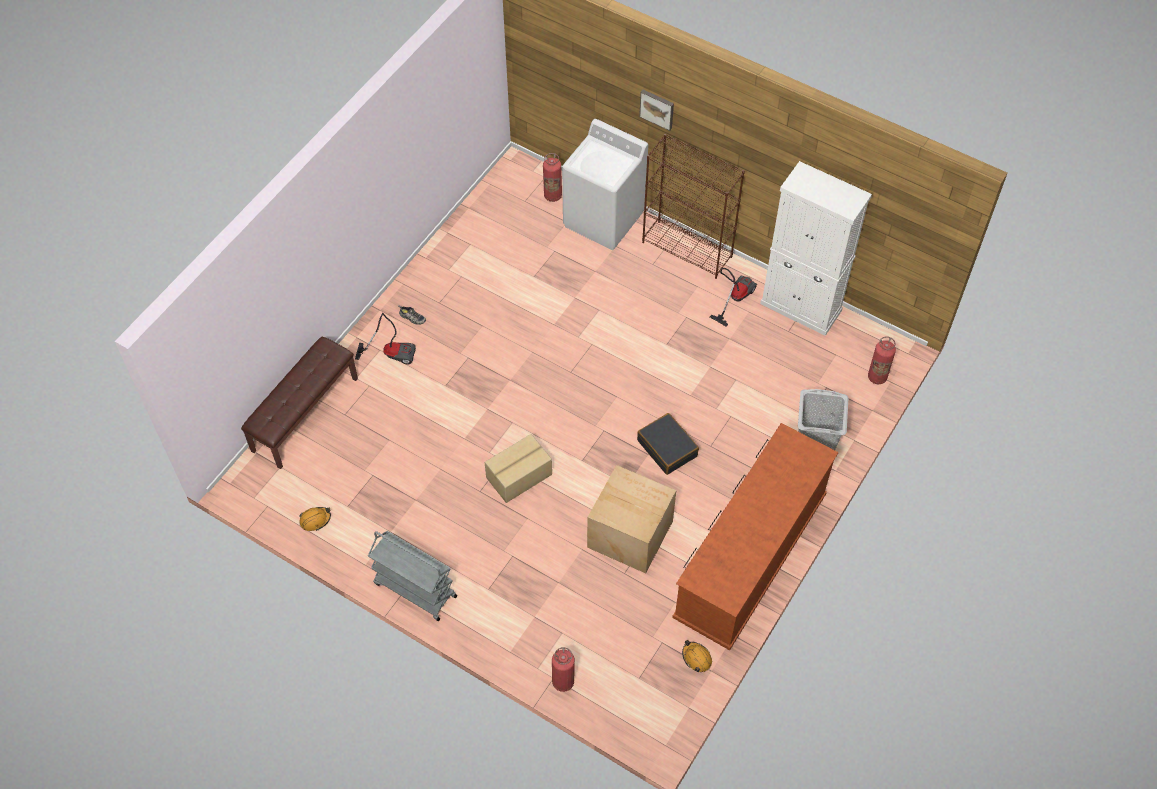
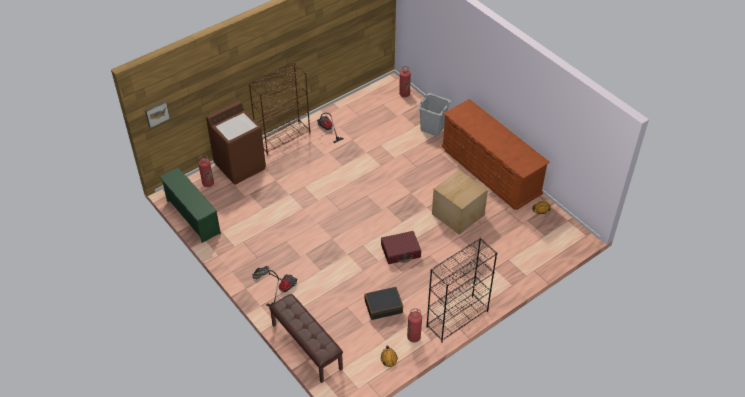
camera: 70 degrees left, 10 degrees down
grey cart [368,531,457,621] -> black bookcase [426,238,497,343]
cardboard box [485,434,552,503] -> red suitcase [381,231,421,264]
fire extinguisher [552,647,575,692] -> fire extinguisher moved to [407,308,422,342]
white washing machine [562,119,648,250] -> brown washing machine [206,101,266,185]
black suitcase [637,413,699,475] -> black suitcase moved to [365,287,403,320]
picture [639,90,674,131] -> picture moved to [145,101,170,128]
white cabinet [760,161,872,336] -> none
none -> green shoe rack [160,167,221,243]

